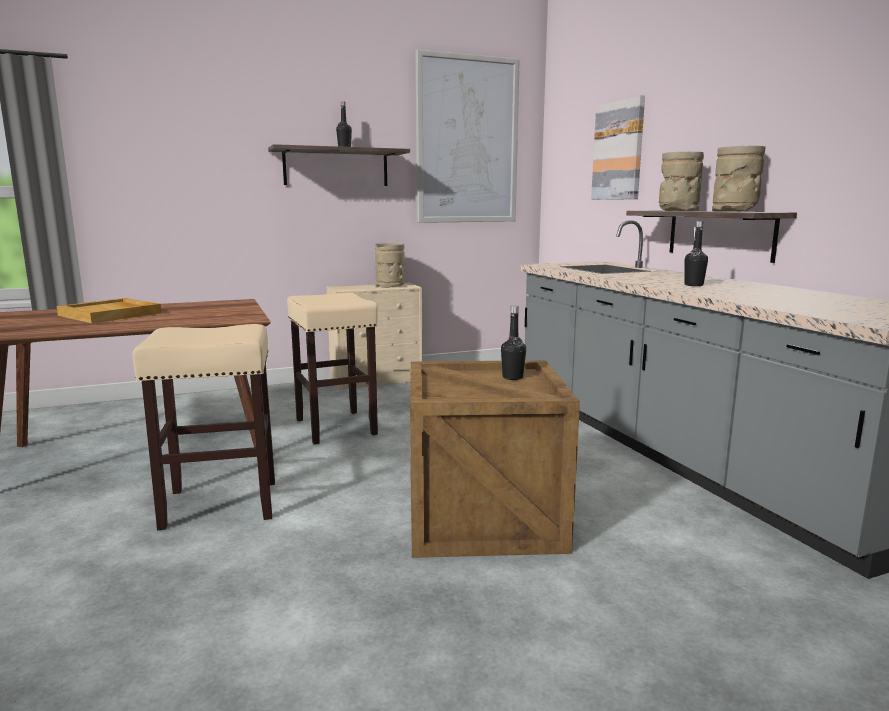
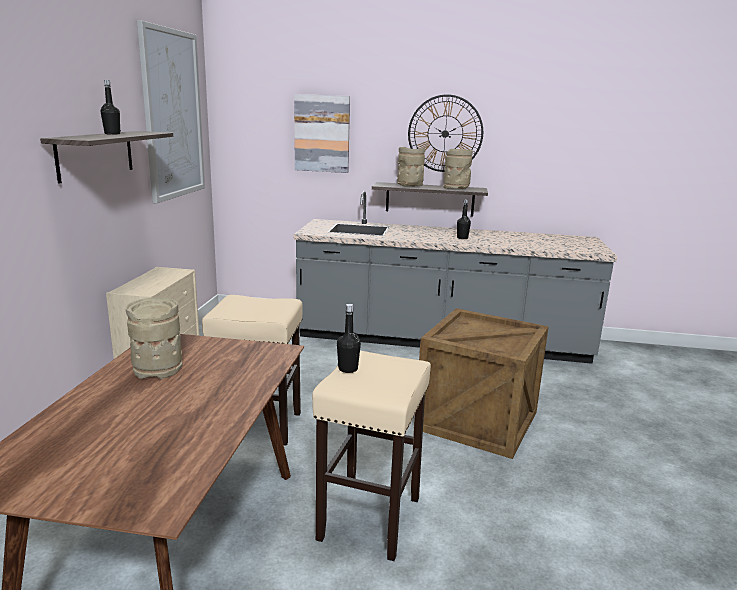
camera: 60 degrees left, 5 degrees up
beige tray [57,298,162,323] -> none
beige vase [375,243,405,288] -> beige vase moved to [126,297,183,379]
black bottle [501,306,526,380] -> black bottle moved to [337,304,361,373]
none -> wall clock [408,94,483,172]

